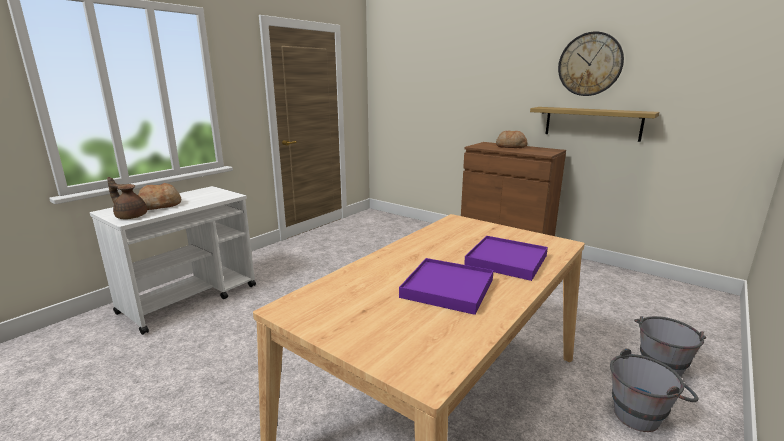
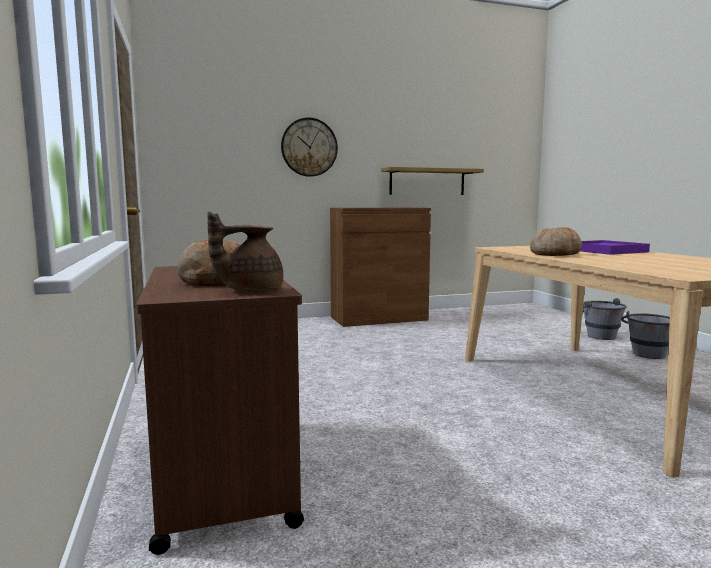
camera: 55 degrees left, 10 degrees down
white cart [90,186,256,335] -> brown cart [136,266,304,555]
purple tray [399,258,494,315] -> none
bread [496,130,528,148] -> bread moved to [530,227,582,256]
wall clock [558,32,624,96] -> wall clock moved to [281,117,338,177]

